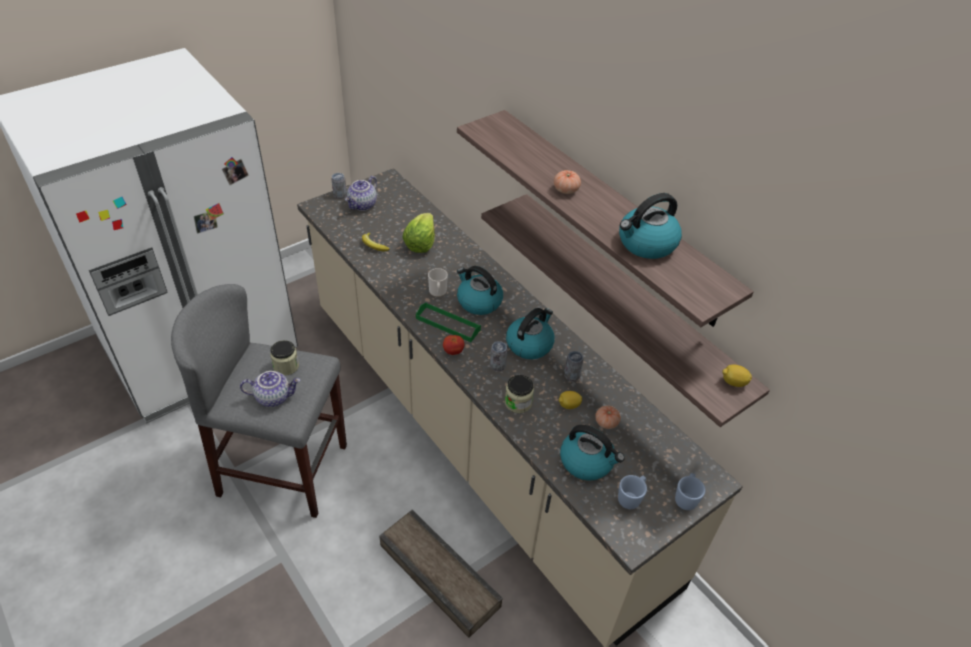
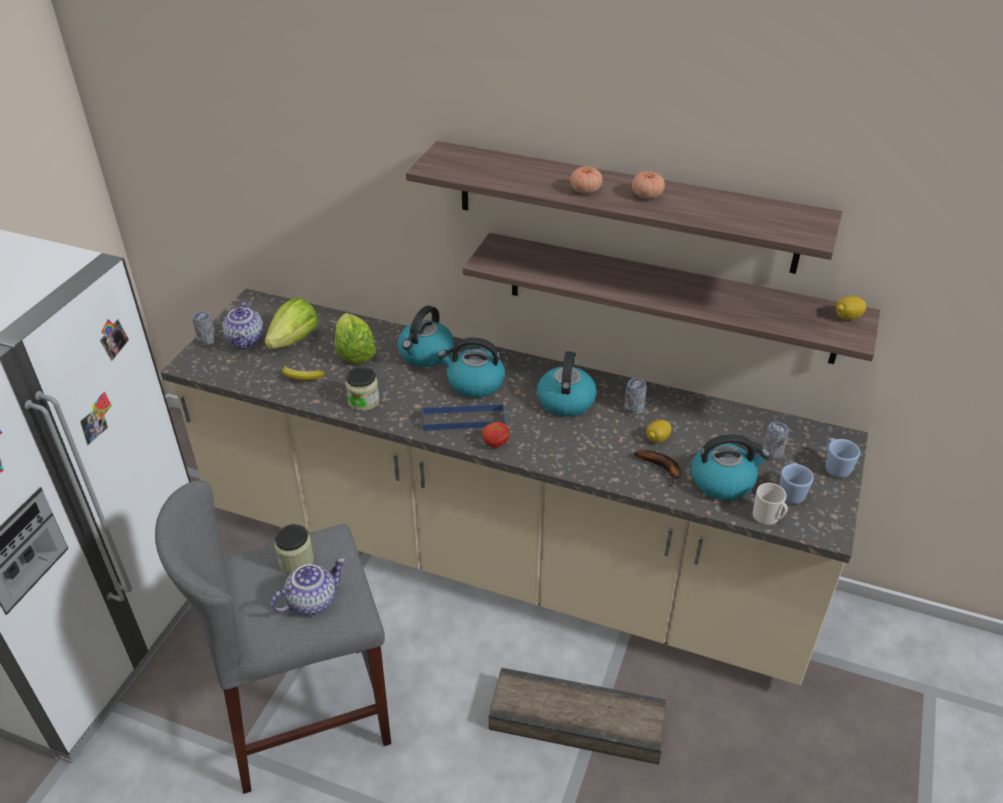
camera: 30 degrees left, 5 degrees down
green tray [416,302,481,342] -> blue tray [422,403,505,431]
mug [428,268,448,297] -> mug moved to [753,483,788,525]
can [490,341,508,371] -> can moved to [763,422,789,461]
jar [505,375,534,413] -> jar moved to [345,367,380,411]
tomato [595,406,621,429] -> tomato moved to [632,171,665,199]
kettle [619,193,682,259] -> kettle moved to [398,306,454,367]
none -> lettuce [265,298,318,349]
none -> banana [634,450,681,487]

